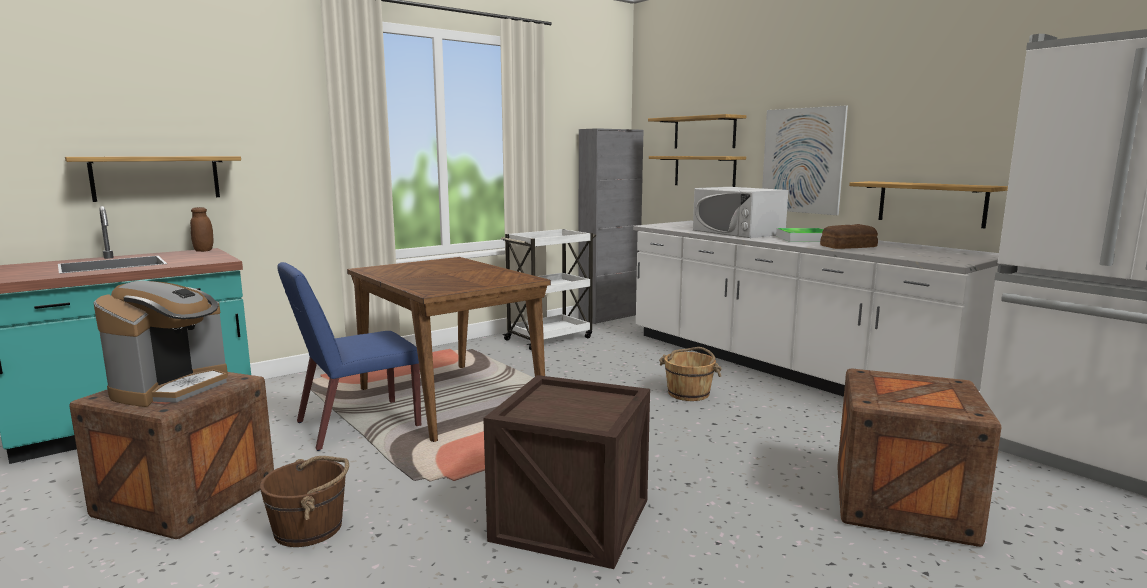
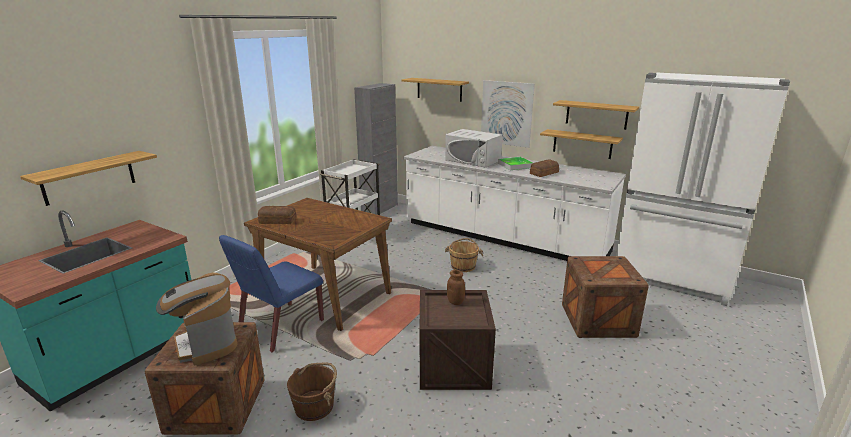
camera: 20 degrees left, 10 degrees up
coffee machine [93,281,228,407] -> coffee machine turned 150 degrees clockwise [156,273,237,365]
brown jar [190,207,213,252] -> brown jar moved to [447,270,465,305]
shelf [649,156,746,187] -> shelf moved to [553,100,639,130]
none -> bread [258,206,297,224]

